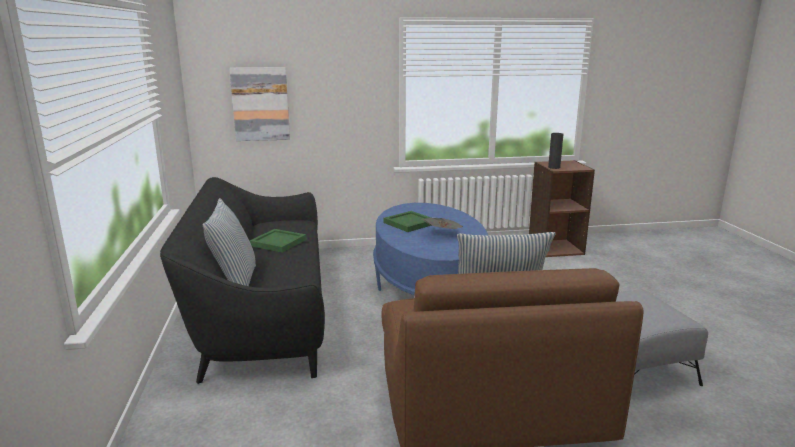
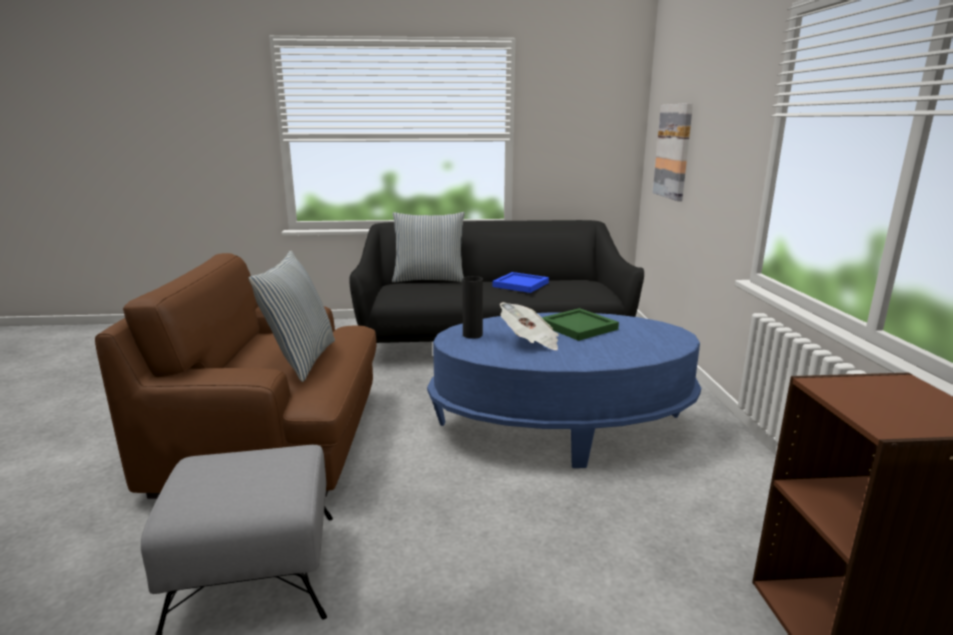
camera: 95 degrees right, 0 degrees up
green tray [250,229,306,253] -> blue tray [493,272,549,293]
black vase [548,133,563,169] -> black vase moved to [462,276,483,339]

